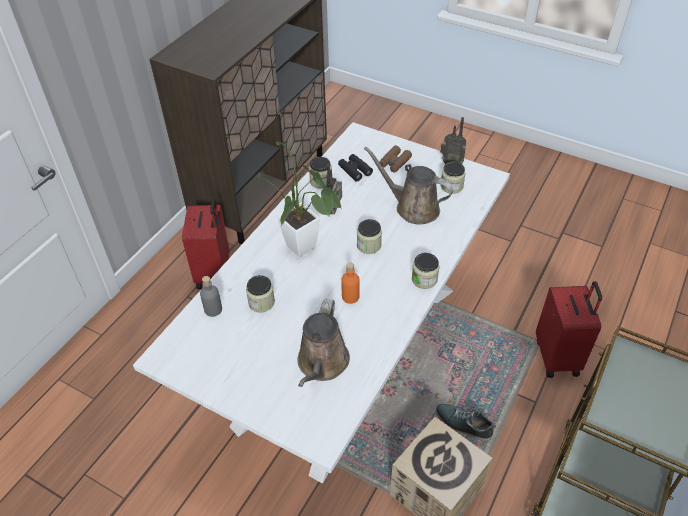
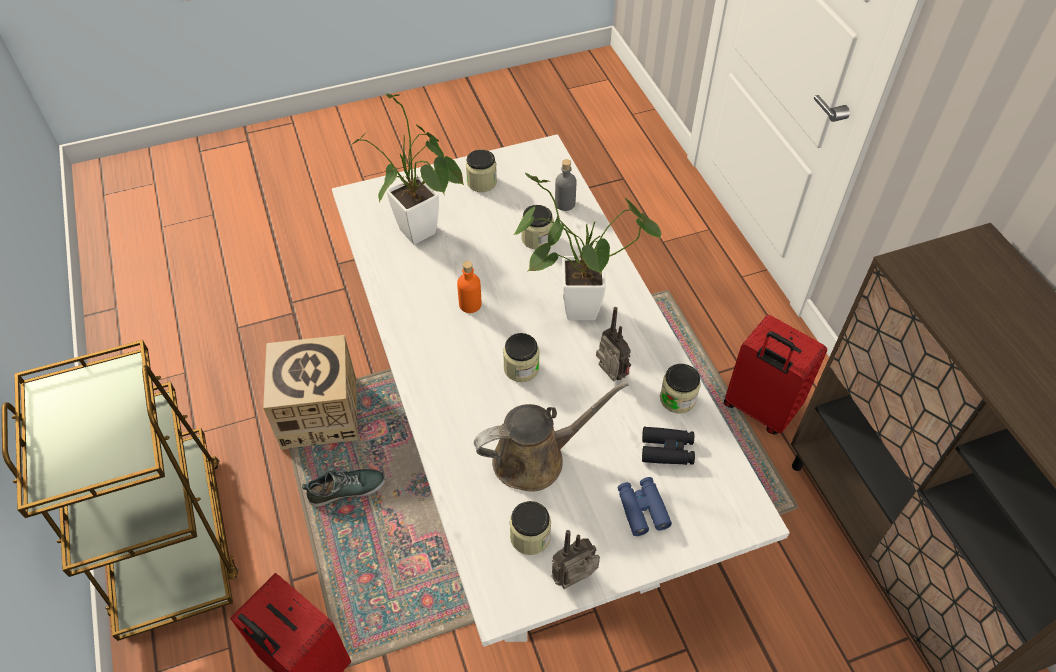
camera: 130 degrees right, 5 degrees up
brown watering can [297,299,350,387] -> potted plant [351,93,464,244]
brown binoculars [379,145,412,173] -> blue binoculars [618,477,672,536]
jar [412,253,439,289] -> jar moved to [466,149,497,192]

